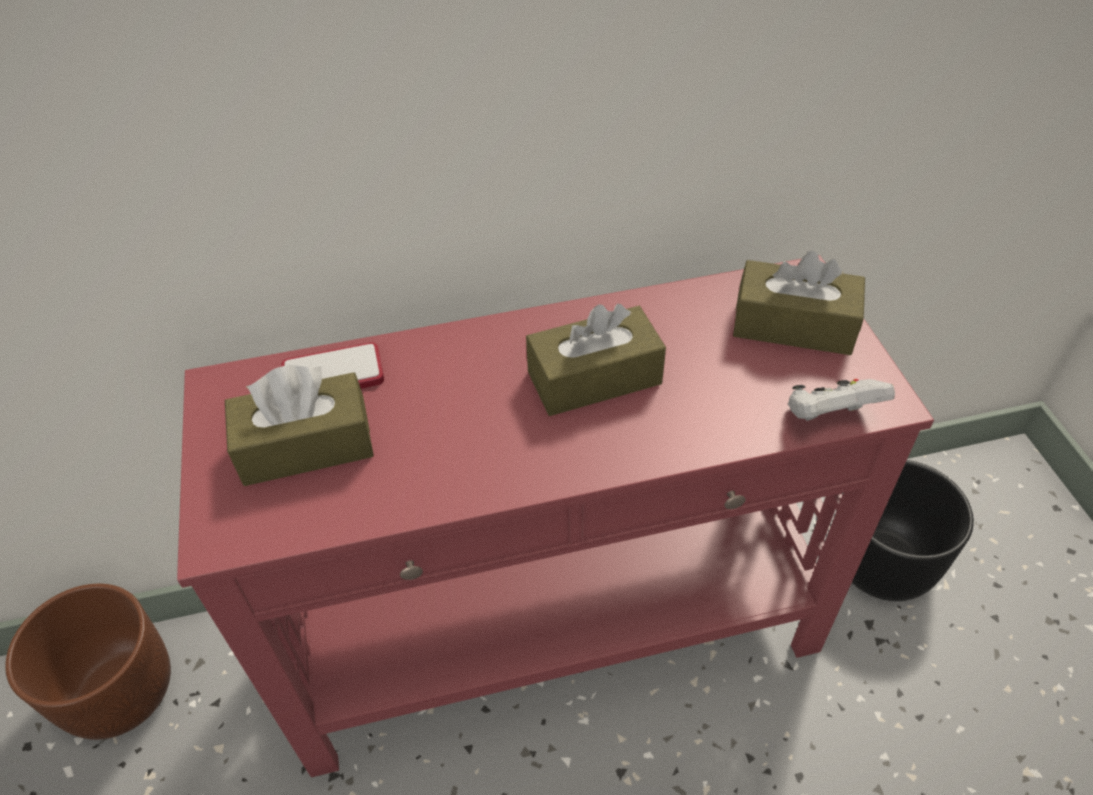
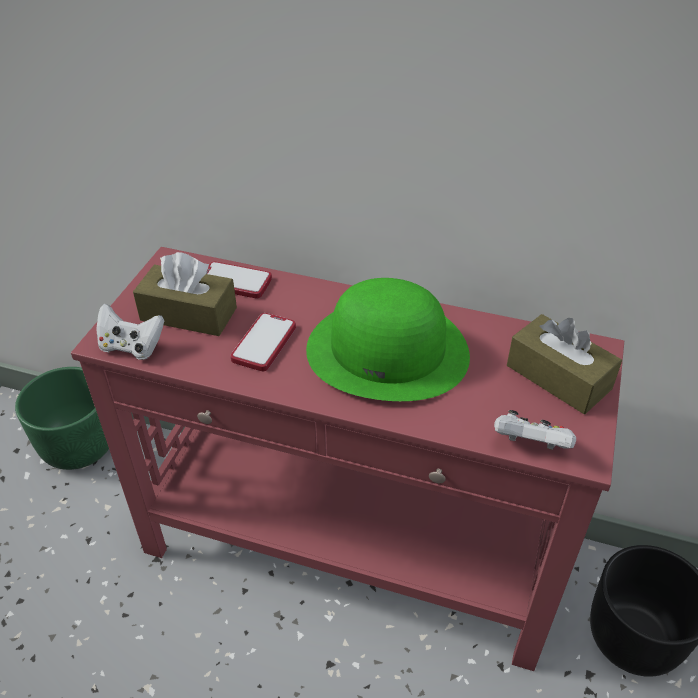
camera: 30 degrees right, 5 degrees down
brown planter [5,584,171,740] -> green planter [15,367,109,470]
brown tissue box [526,304,666,416] -> green hat [306,278,470,401]
none -> white game controller [96,304,164,360]
none -> phone [230,313,296,371]

